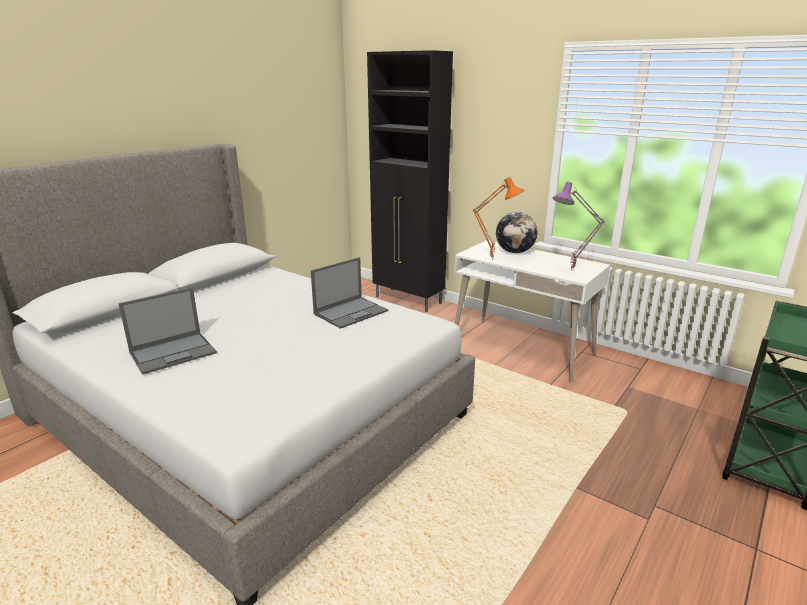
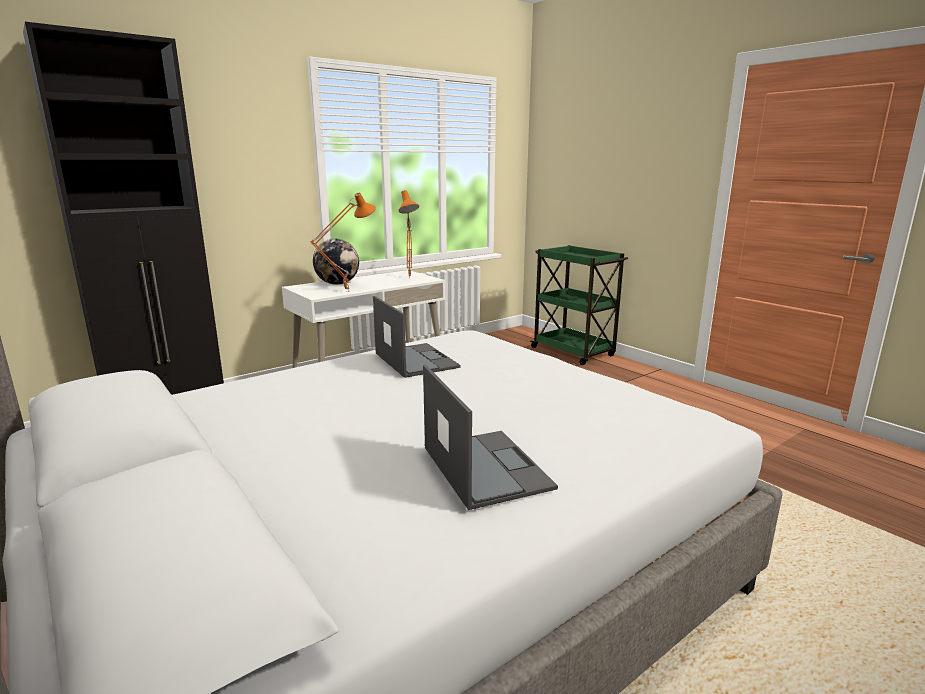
camera: 75 degrees left, 5 degrees down
purple table lamp [552,182,605,271] -> orange table lamp [398,190,419,278]

